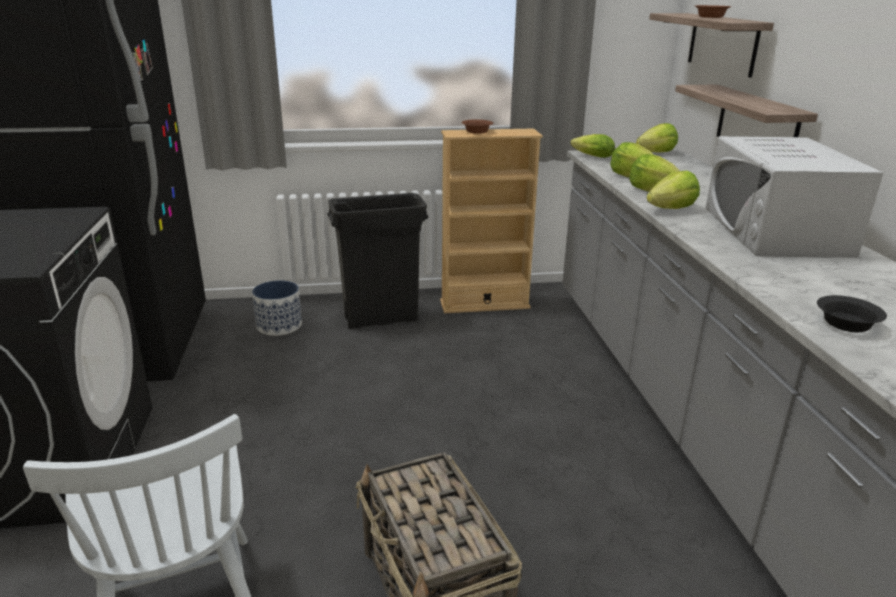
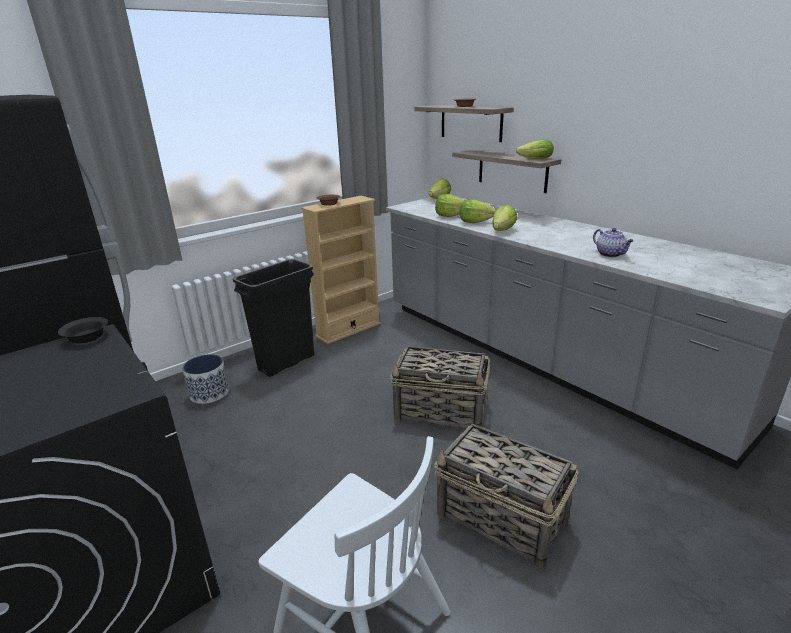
camera: 30 degrees left, 0 degrees up
lettuce [571,134,615,158] -> lettuce moved to [516,140,554,159]
white microwave [706,136,883,258] -> none
black bowl [817,295,887,332] -> black bowl moved to [58,317,108,343]
none -> basket [390,346,490,428]
none -> teapot [593,228,634,257]

